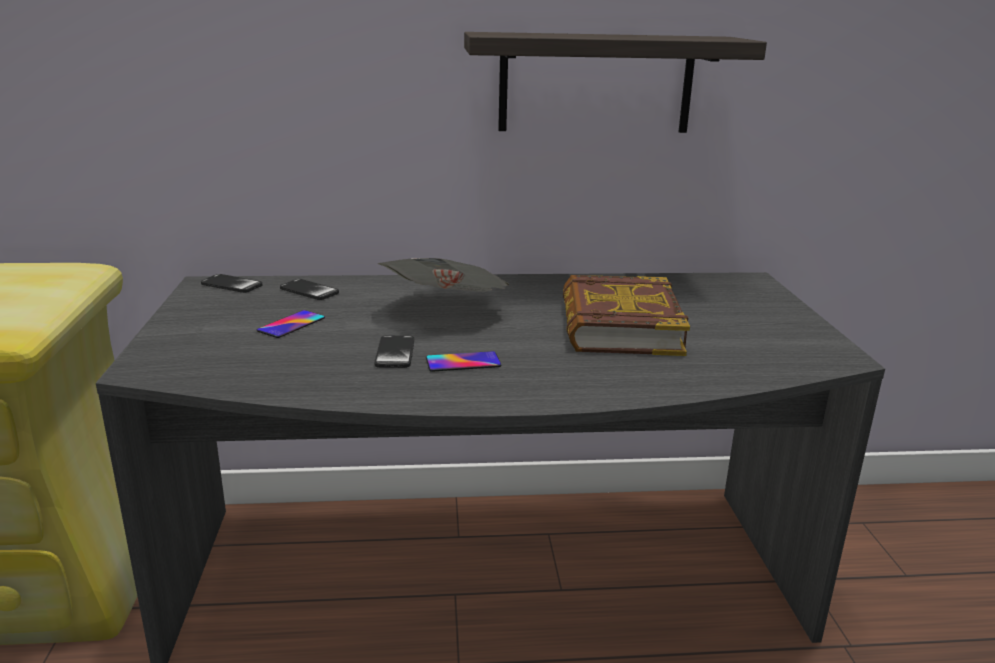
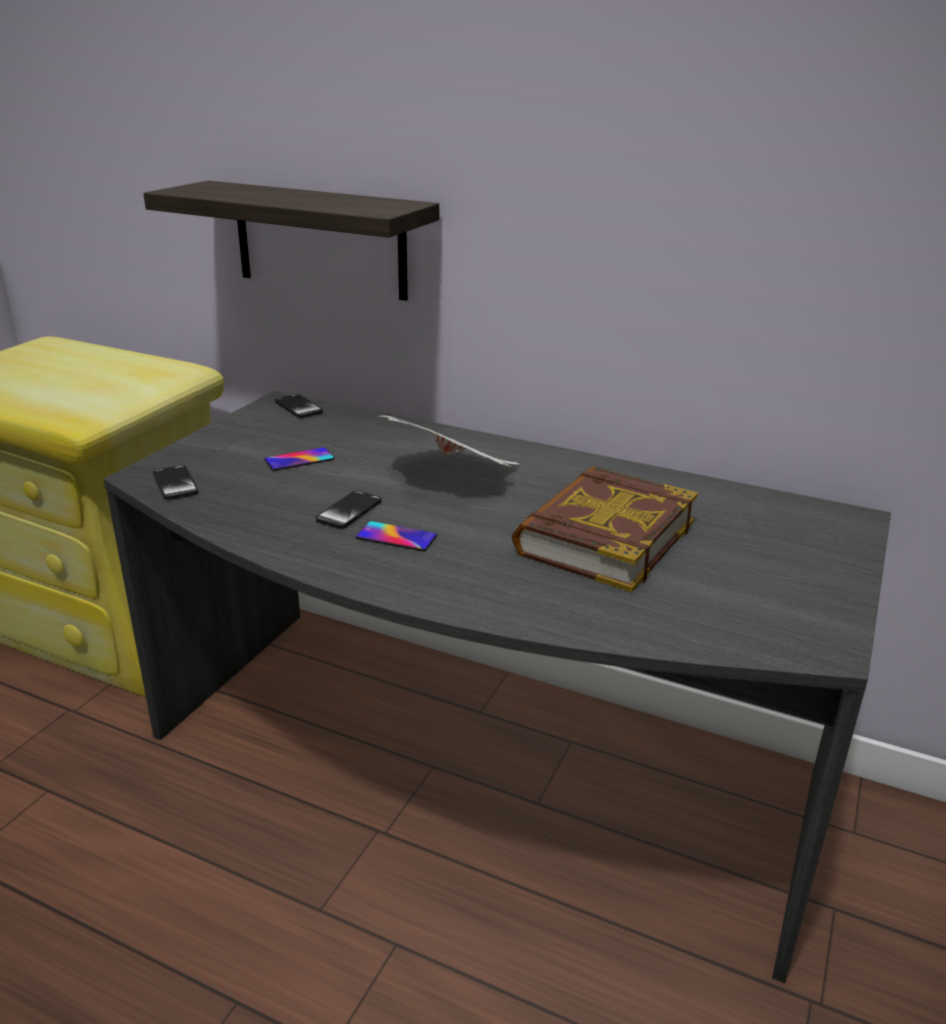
camera: 30 degrees right, 5 degrees up
phone [280,279,339,300] -> phone moved to [153,465,199,500]
shelf [464,32,767,133] -> shelf moved to [143,181,439,301]

